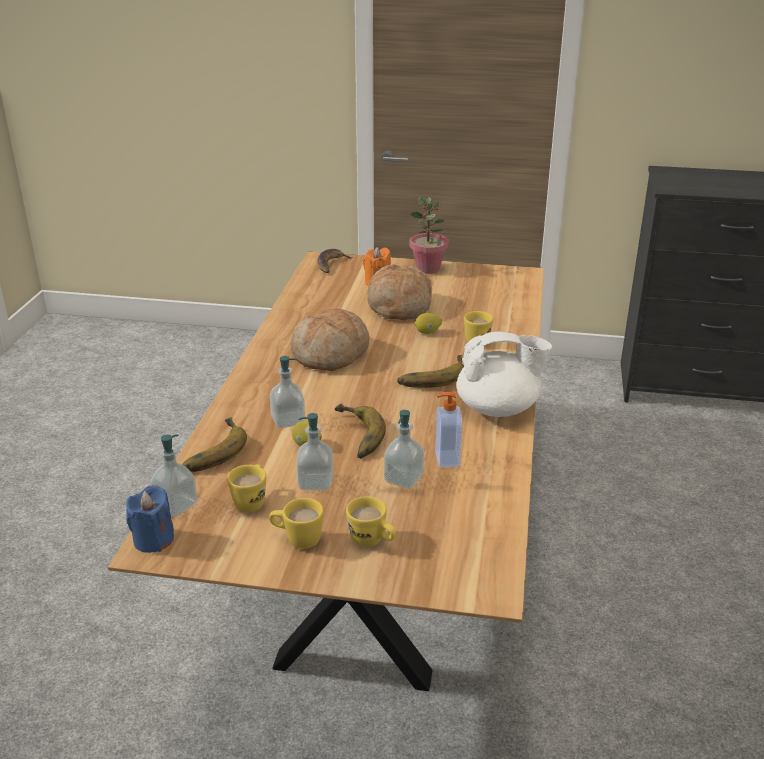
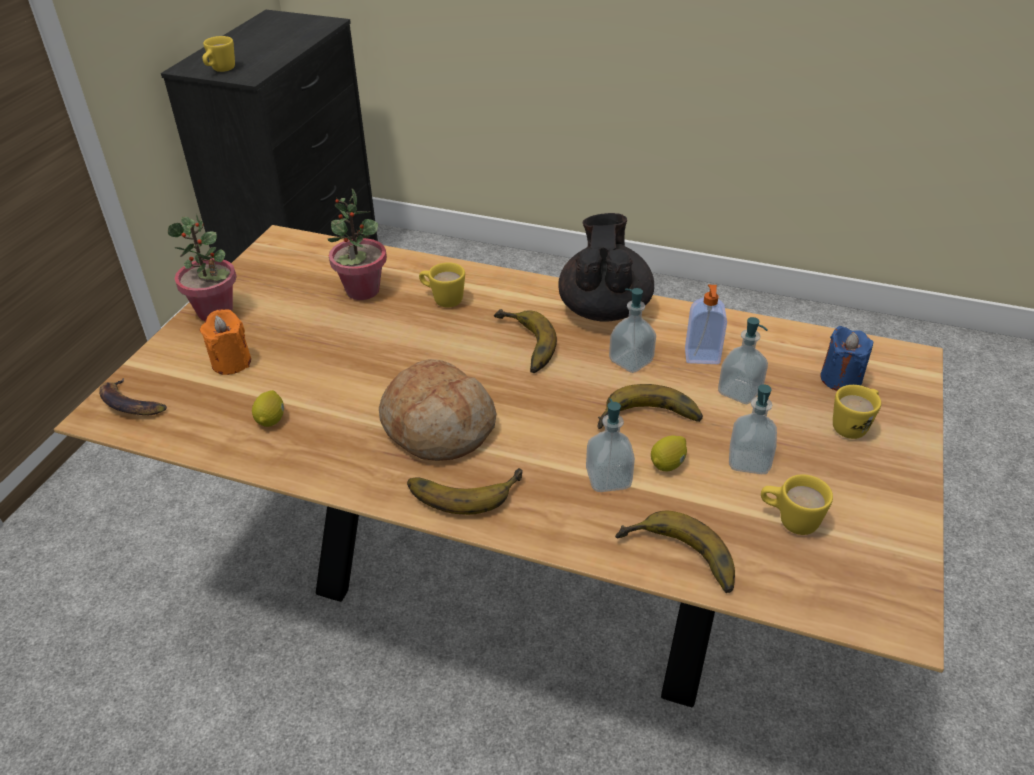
camera: 80 degrees left, 10 degrees up
blue candle [126,485,174,553] -> blue candle moved to [820,326,873,391]
soap dispenser [150,434,198,517] -> soap dispenser moved to [609,288,656,373]
yellow mug [269,498,324,549] -> yellow mug moved to [202,36,235,72]
bread [367,264,432,320] -> none
lemon [414,313,442,334] -> lemon moved to [252,390,284,427]
white teapot [457,332,552,417] -> black teapot [558,213,654,322]
none -> potted plant [328,188,387,300]
none -> banana [407,468,523,515]

